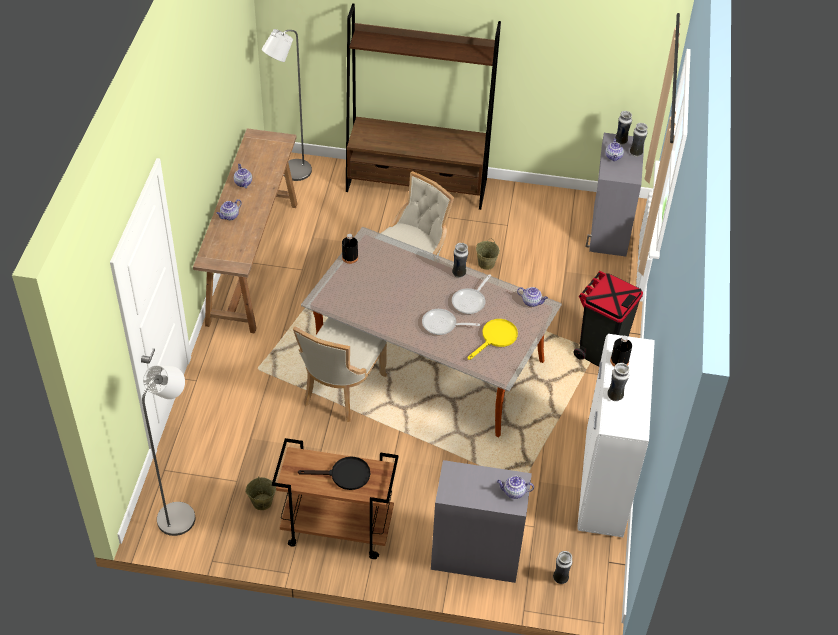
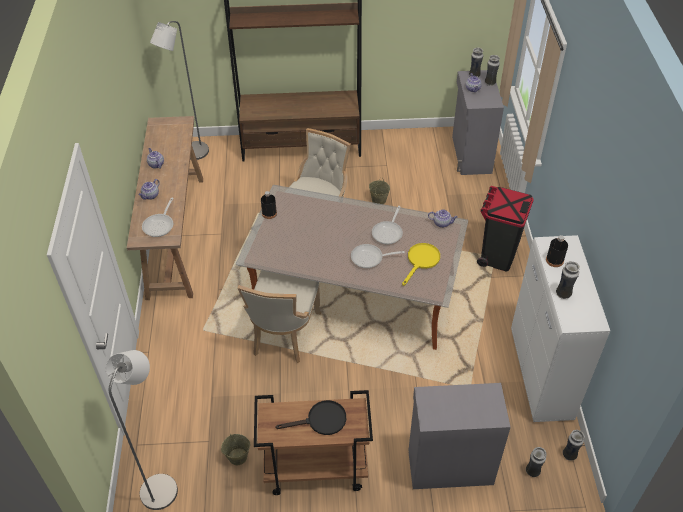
camera: 10 degrees left, 0 degrees up
vase [452,243,468,278] -> vase moved to [563,430,585,461]
teapot [497,476,534,499] -> none
none -> frying pan [142,198,173,237]

